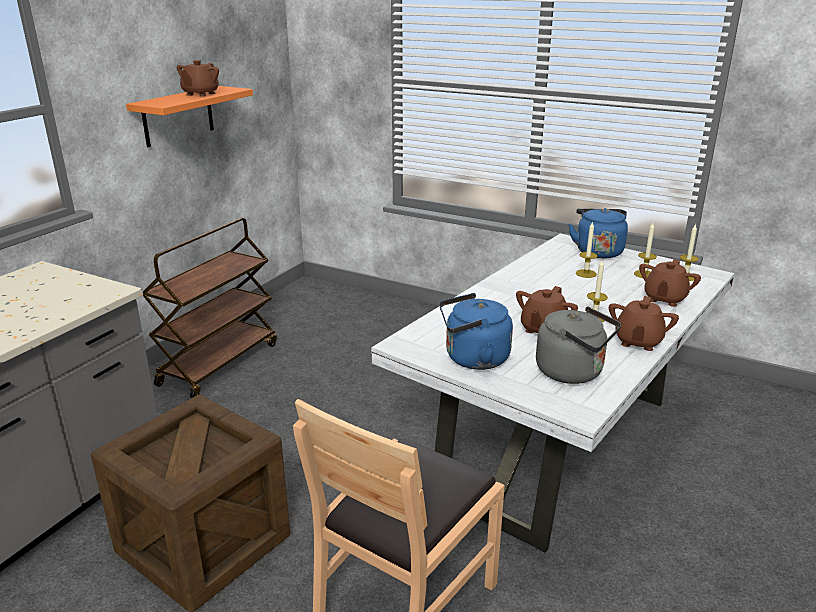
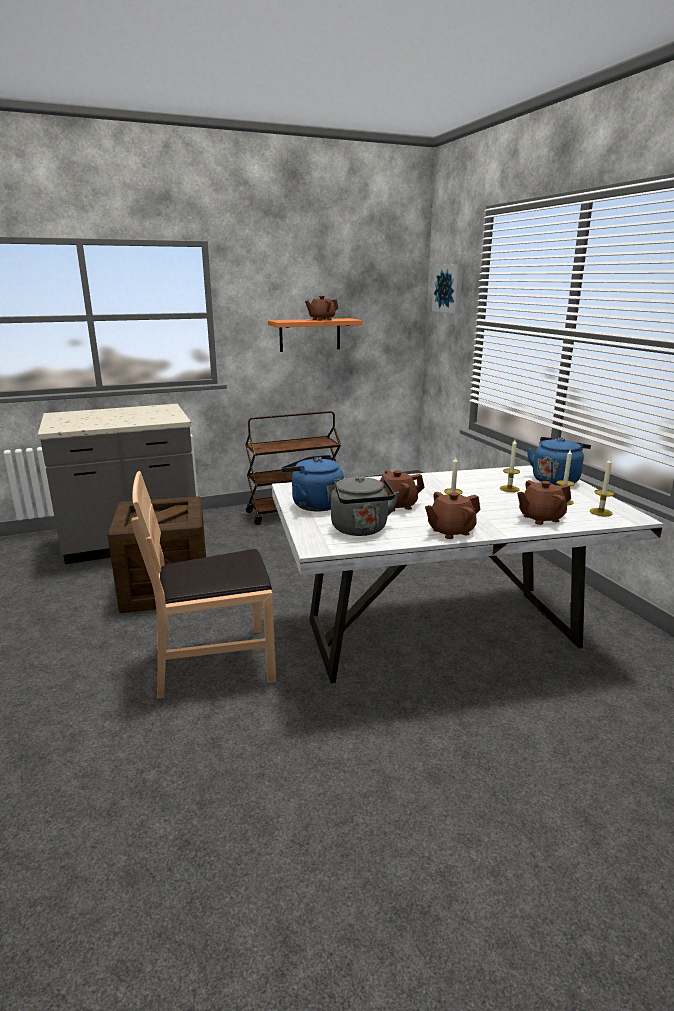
camera: 40 degrees right, 5 degrees down
none -> picture [432,264,463,313]

